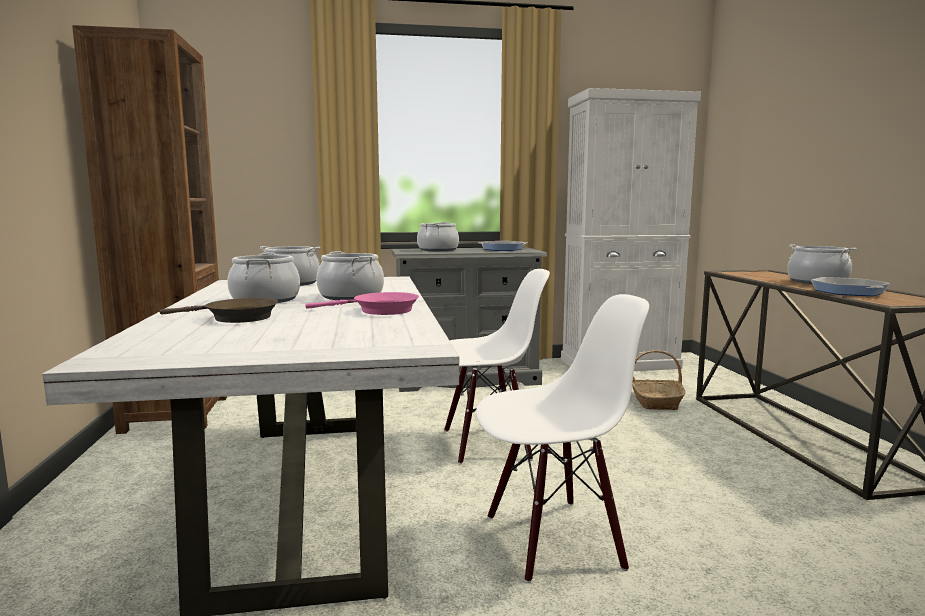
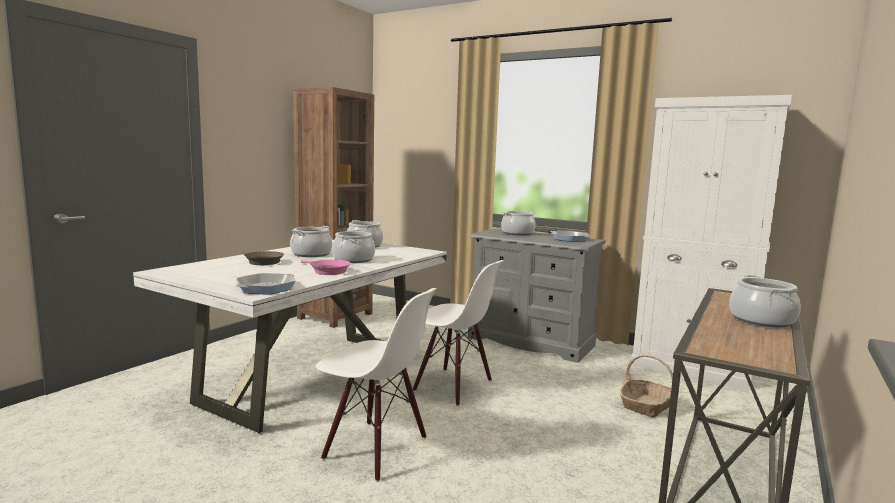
camera: 40 degrees right, 0 degrees up
frying pan [811,277,890,296] -> frying pan moved to [235,273,296,295]

